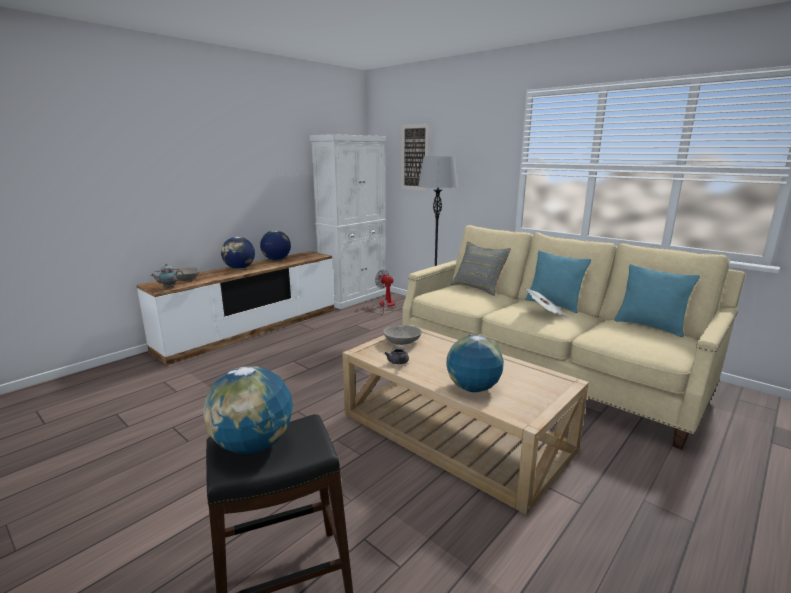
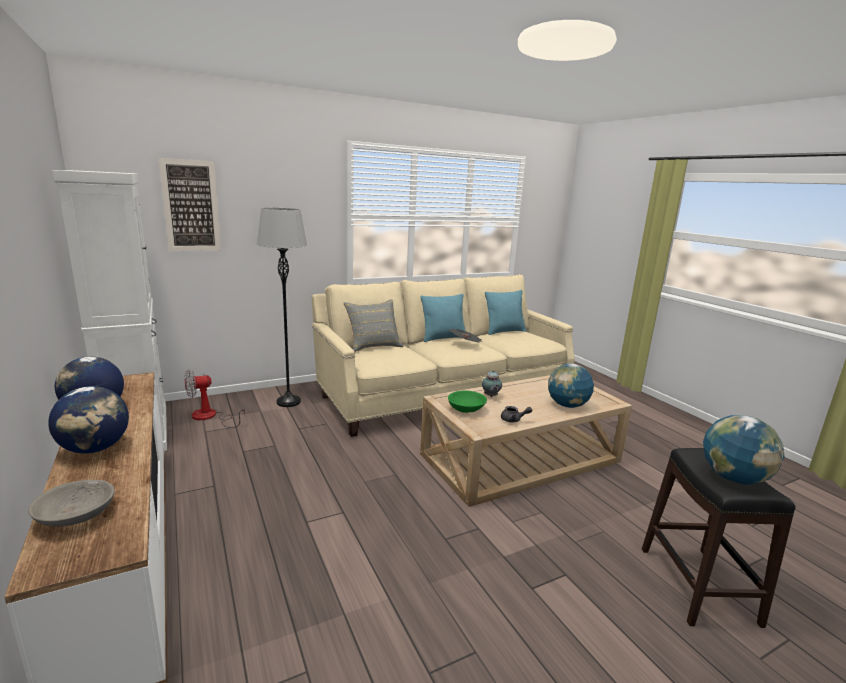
camera: 70 degrees left, 0 degrees up
teapot [151,264,183,288] -> teapot moved to [482,370,502,397]
grey bowl [383,325,422,345] -> green bowl [448,391,487,413]

